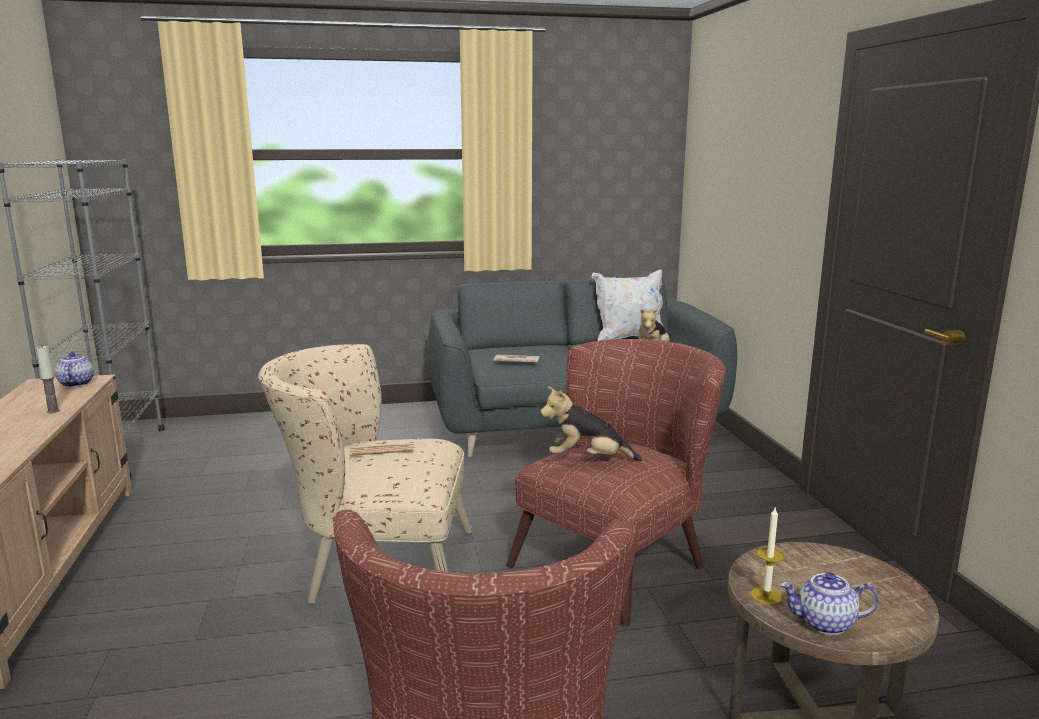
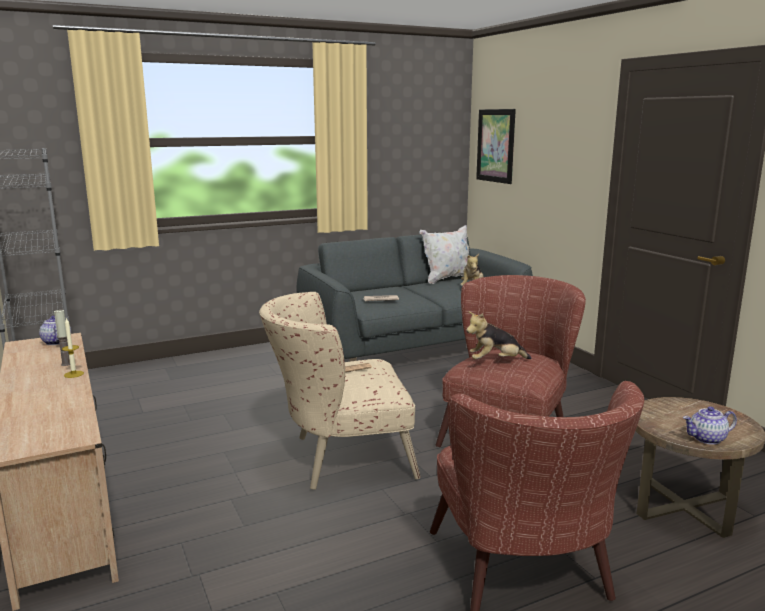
camera: 15 degrees left, 0 degrees up
candle [751,506,784,605] -> candle moved to [62,317,84,378]
none -> picture [476,109,516,184]

